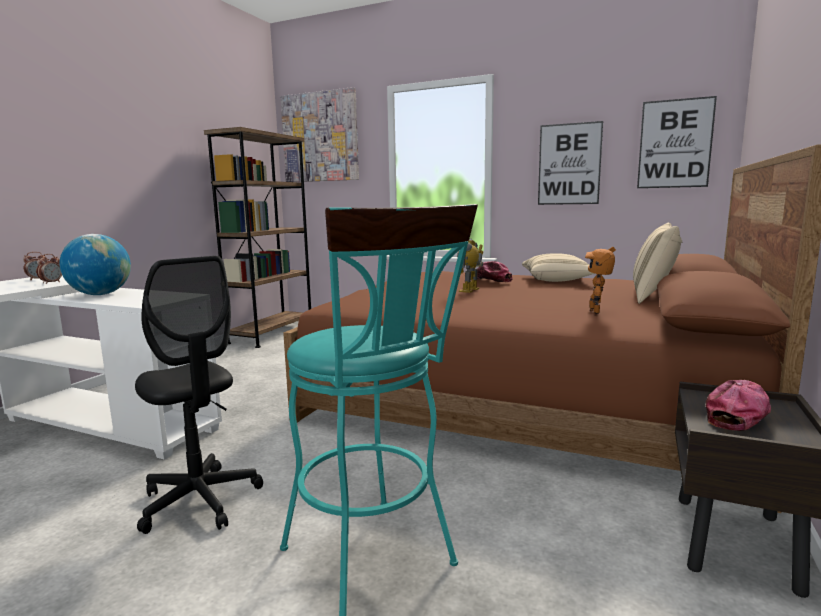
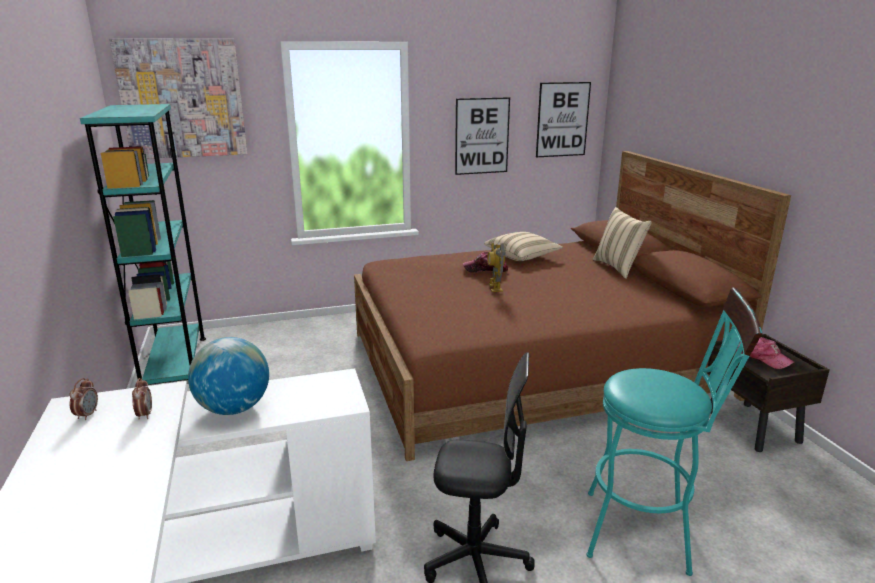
camera: 40 degrees left, 10 degrees up
brown bookcase [204,127,311,348] -> turquoise bookcase [80,104,206,385]
toy robot [585,247,616,314] -> none
cap [706,380,771,431] -> cap turned 135 degrees clockwise [736,337,794,369]

